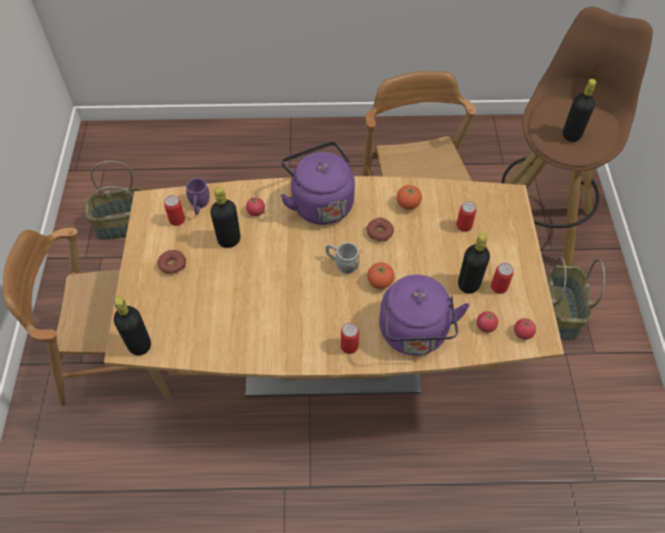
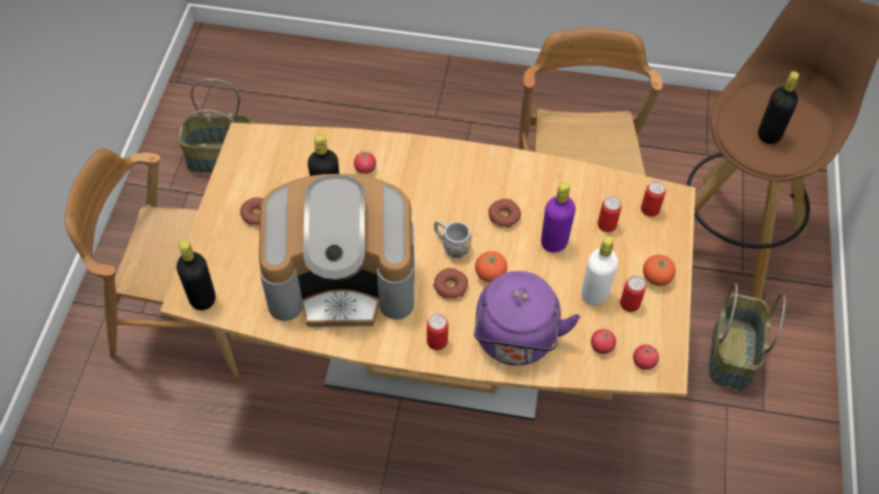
camera: 10 degrees right, 0 degrees up
can [164,195,185,226] -> can moved to [641,181,666,217]
purple mug [186,178,210,215] -> none
purple kettle [280,141,355,225] -> none
tomato [397,185,422,209] -> tomato moved to [643,255,676,286]
black bottle [458,233,490,294] -> white bottle [581,236,618,306]
none -> coffee machine [259,174,414,327]
none -> donut [433,268,468,300]
none -> purple bottle [541,182,576,252]

